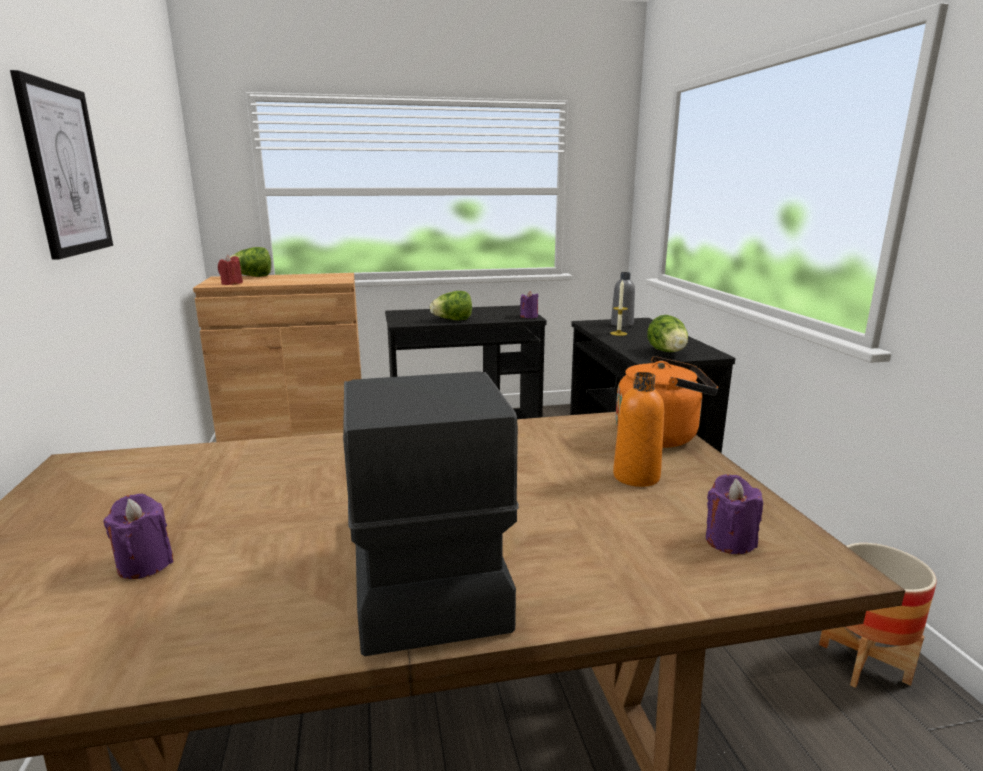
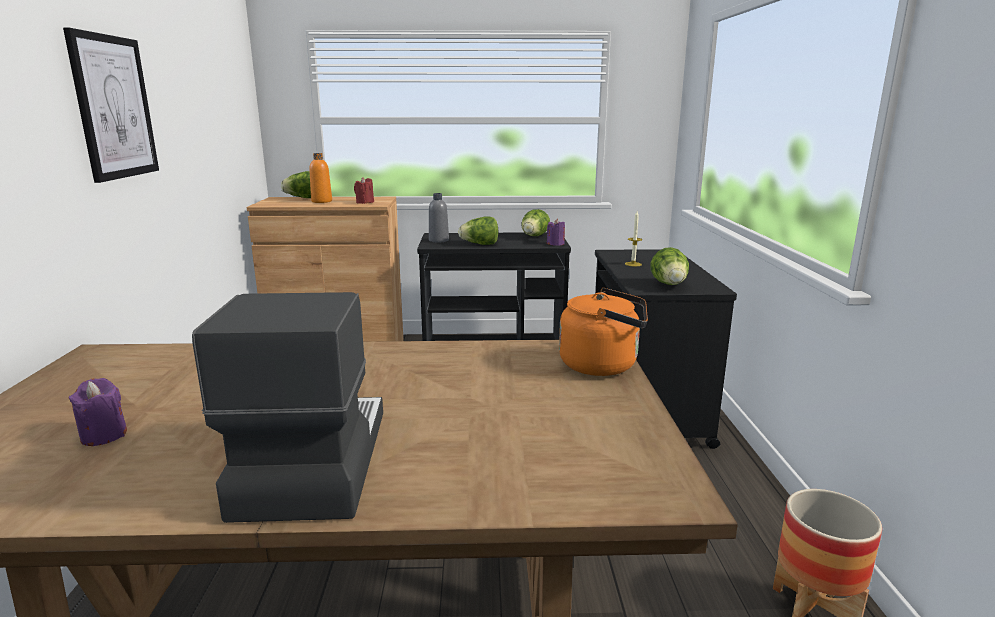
camera: 10 degrees right, 0 degrees up
red candle [218,255,243,285] -> red candle moved to [354,177,374,204]
grey bottle [611,272,635,327] -> grey bottle moved to [429,193,449,242]
orange bottle [613,372,664,487] -> orange bottle moved to [309,153,332,203]
purple candle [706,474,763,554] -> none
none -> lettuce [521,209,550,236]

